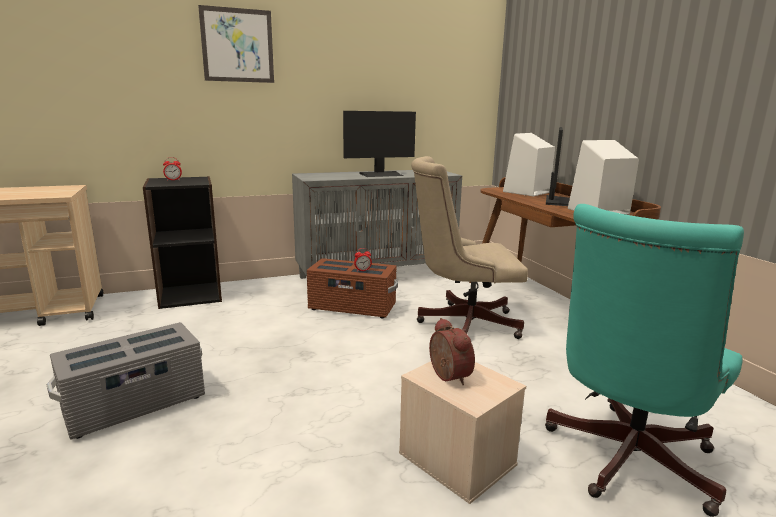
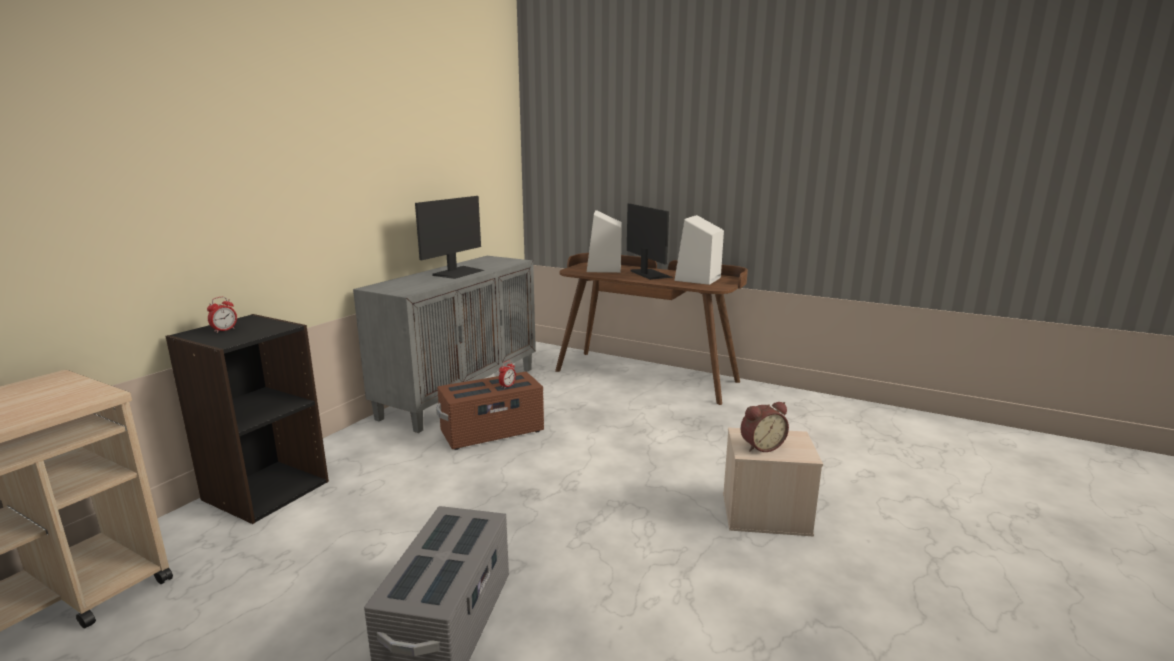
camera: 40 degrees left, 0 degrees up
picture [198,5,274,83] -> none
beige office chair [411,156,528,339] -> none
alarm clock [429,318,475,385] -> alarm clock turned 135 degrees clockwise [741,402,789,452]
turquoise office chair [545,204,744,517] -> none

